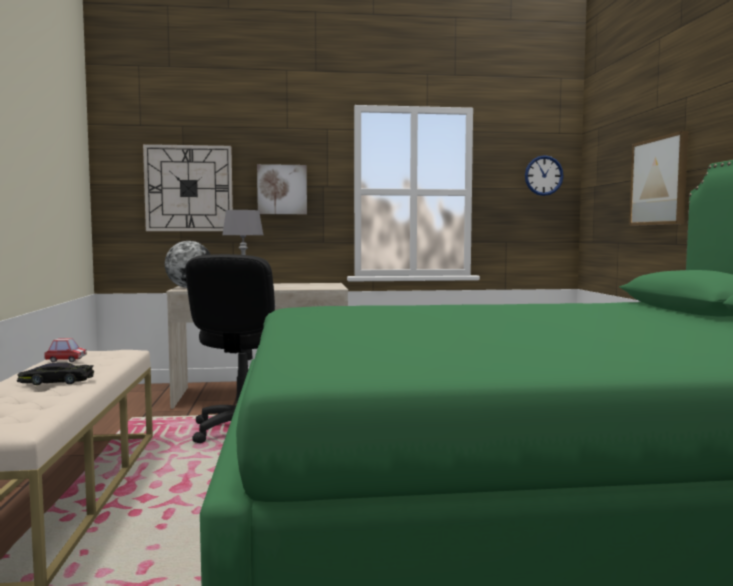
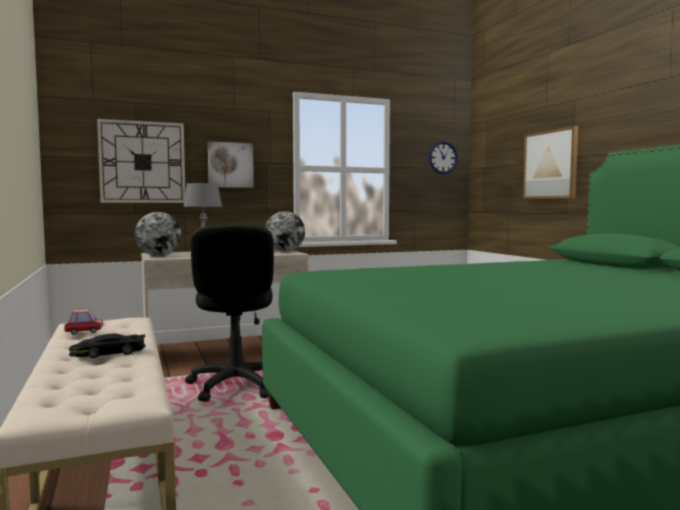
camera: 15 degrees left, 0 degrees up
none -> globe [265,211,305,252]

